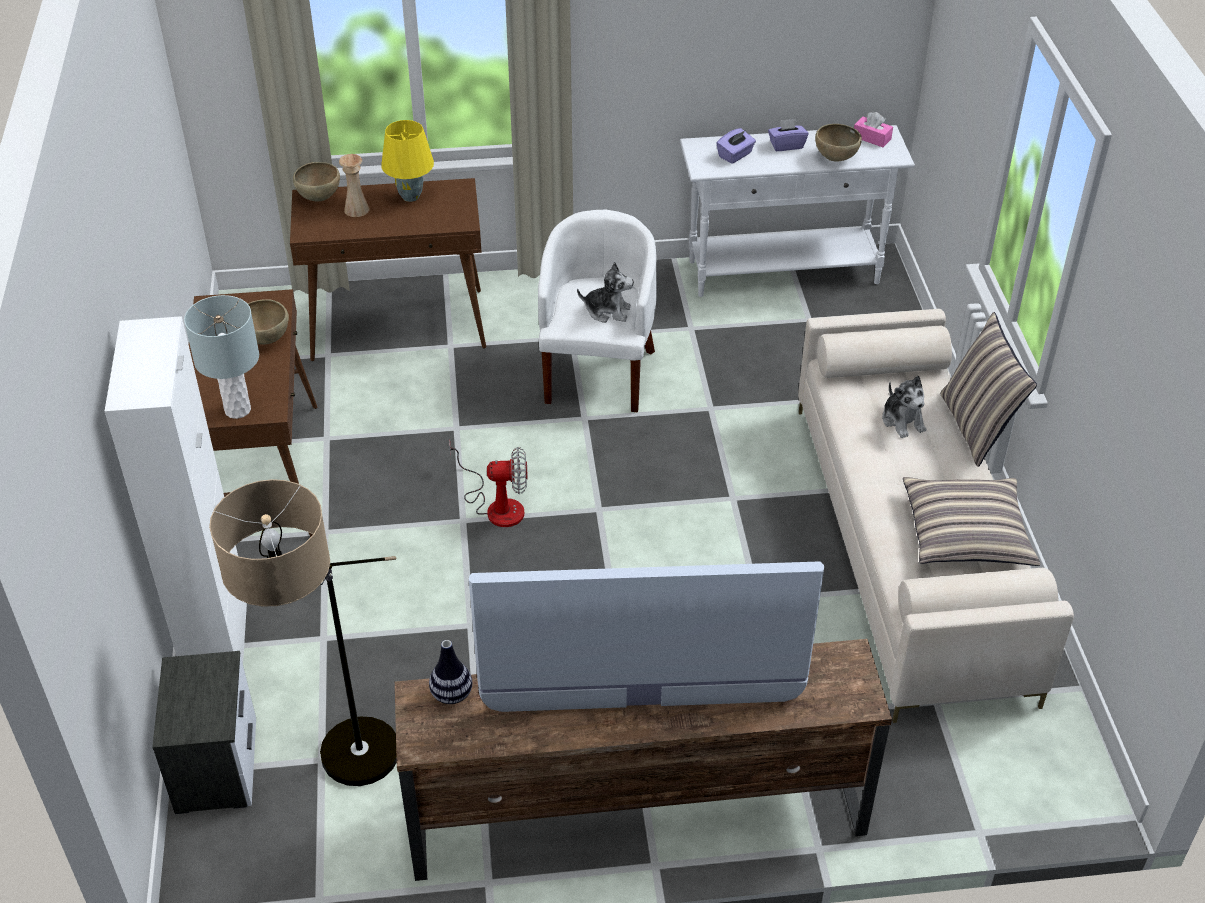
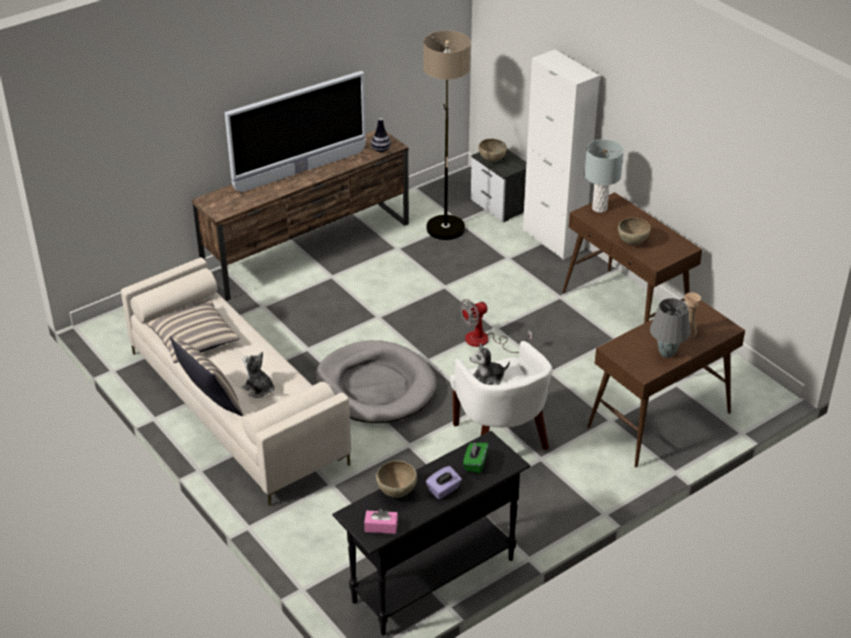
camera: 150 degrees right, 5 degrees down
brown bowl [293,162,340,201] -> brown bowl moved to [478,139,507,162]
yellow table lamp [381,120,434,202] -> grey table lamp [650,298,690,358]
white console table [680,125,915,297] -> black console table [332,431,530,636]
purple tissue box [716,128,756,163] -> green tissue box [463,442,489,473]
none -> grey dog bed [315,340,437,423]

